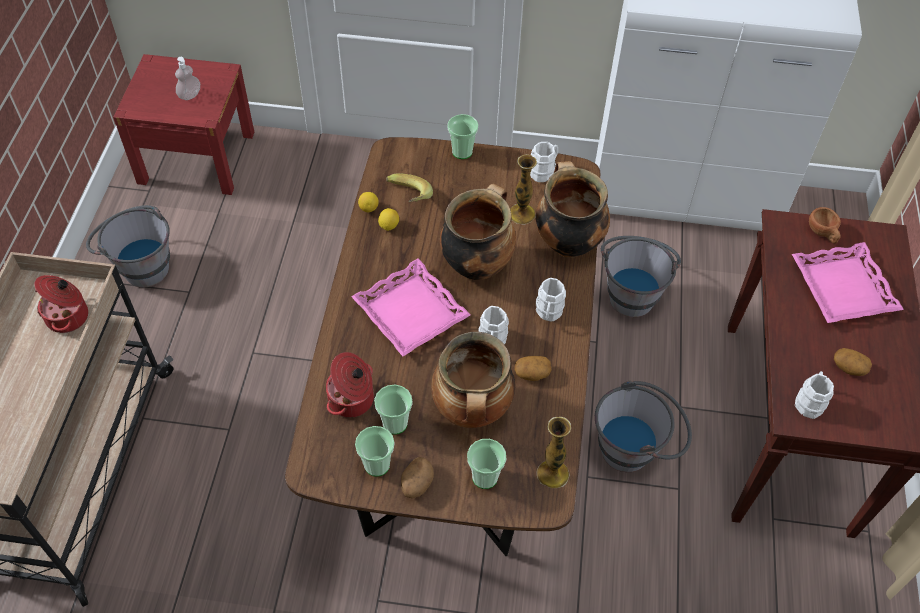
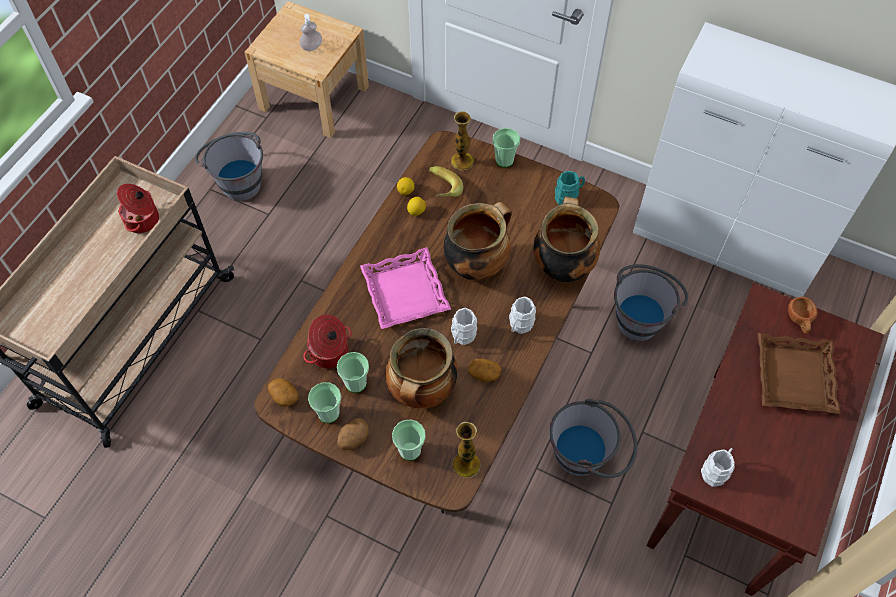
camera: 20 degrees right, 5 degrees up
red nightstand [113,54,254,195] -> beige nightstand [245,1,369,138]
vase [510,154,537,224] -> vase moved to [451,111,474,170]
white mug [530,142,558,182] -> turquoise mug [555,171,585,205]
pink tray [792,242,904,323] -> brown tray [758,333,840,414]
potato [834,348,872,376] -> potato moved to [268,378,299,407]

